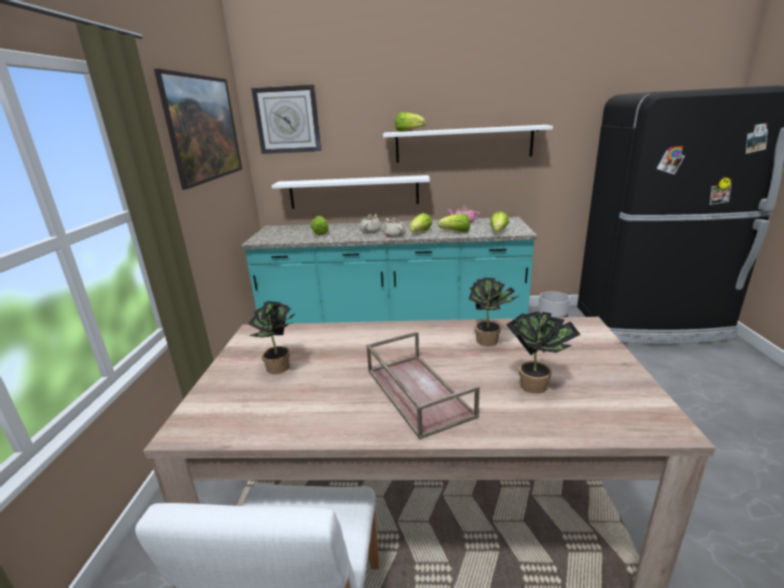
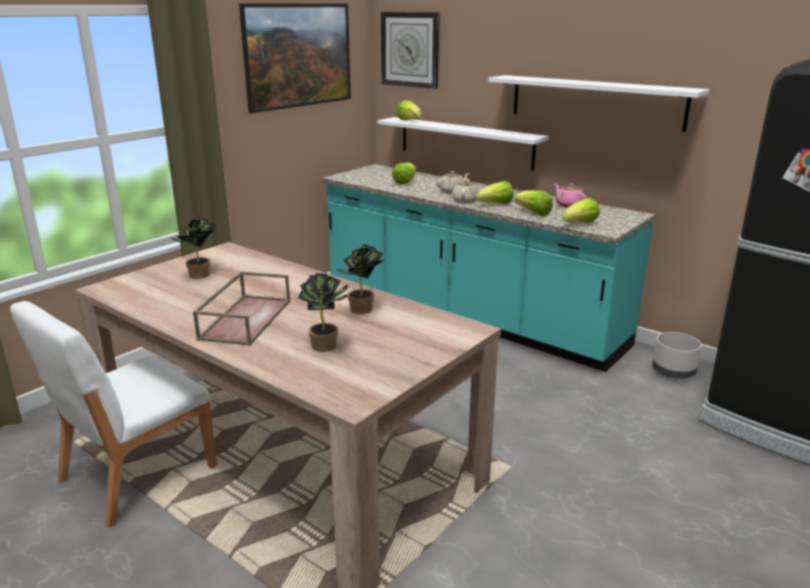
camera: 35 degrees right, 0 degrees up
lettuce [395,112,426,132] -> lettuce moved to [397,100,421,120]

